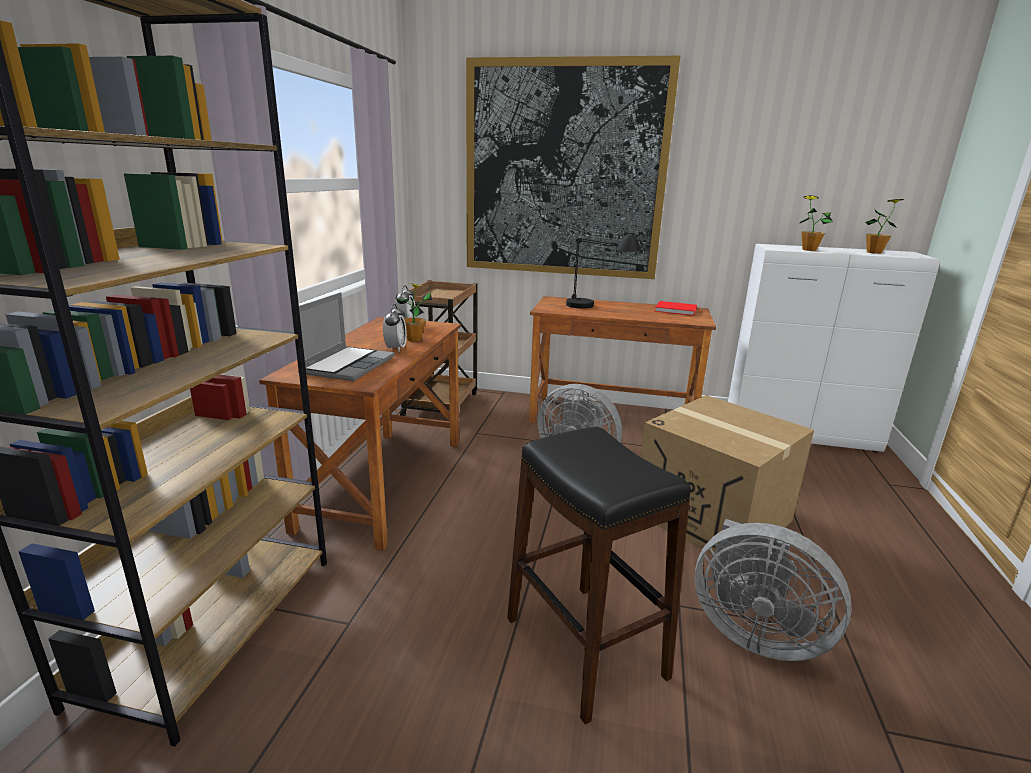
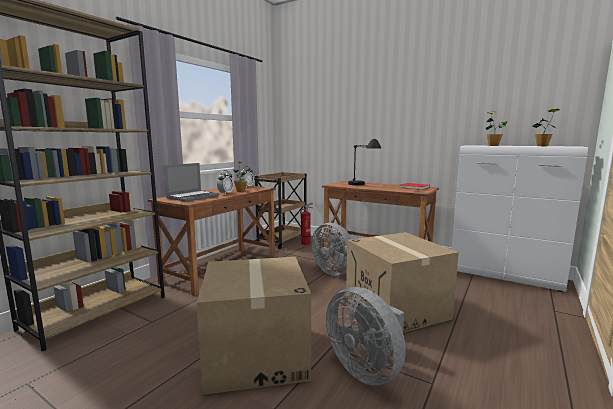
camera: 20 degrees right, 10 degrees down
picture [466,56,680,279] -> none
black stool [507,427,691,725] -> cardboard box [197,257,311,395]
none -> fire extinguisher [301,203,313,245]

